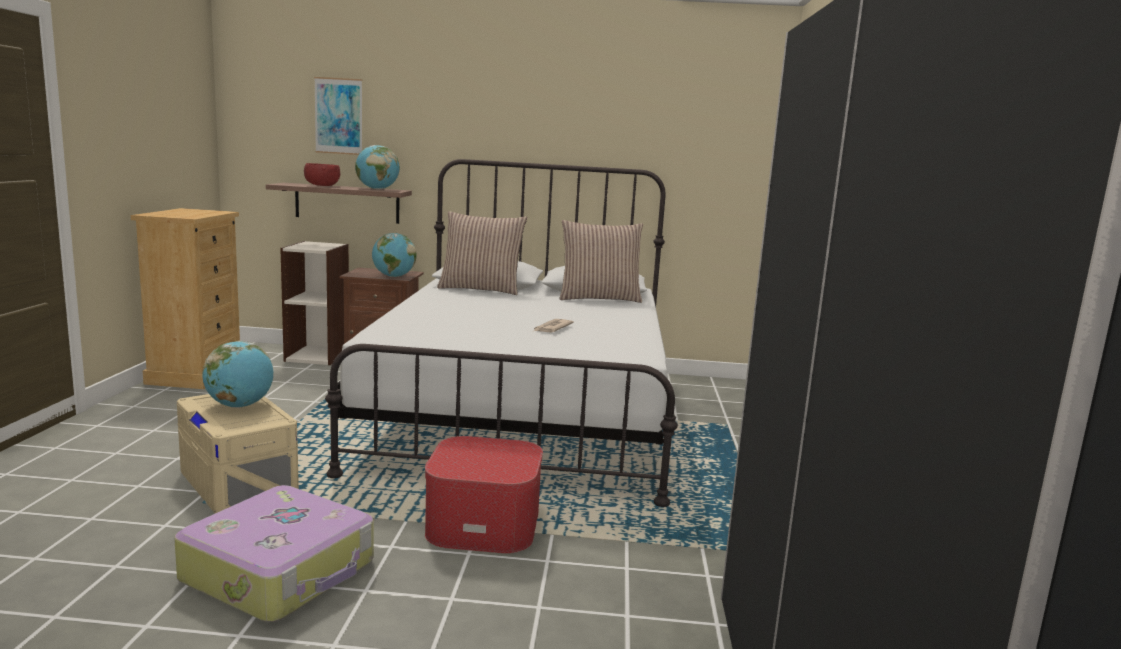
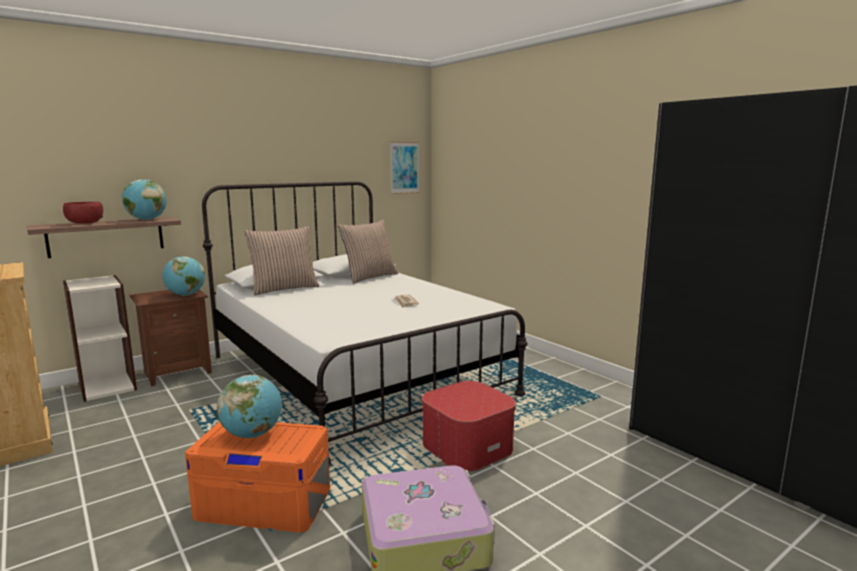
camera: 40 degrees left, 0 degrees up
beige storage box [177,394,299,513] -> orange storage box [185,421,330,533]
picture [314,77,362,155] -> picture moved to [390,142,419,194]

